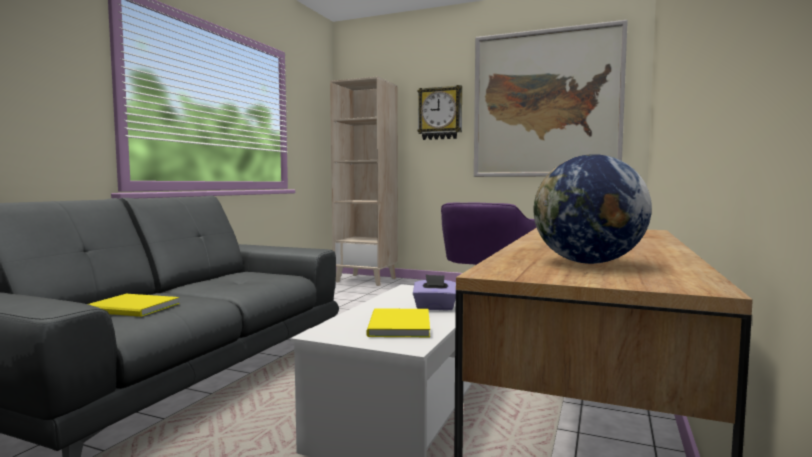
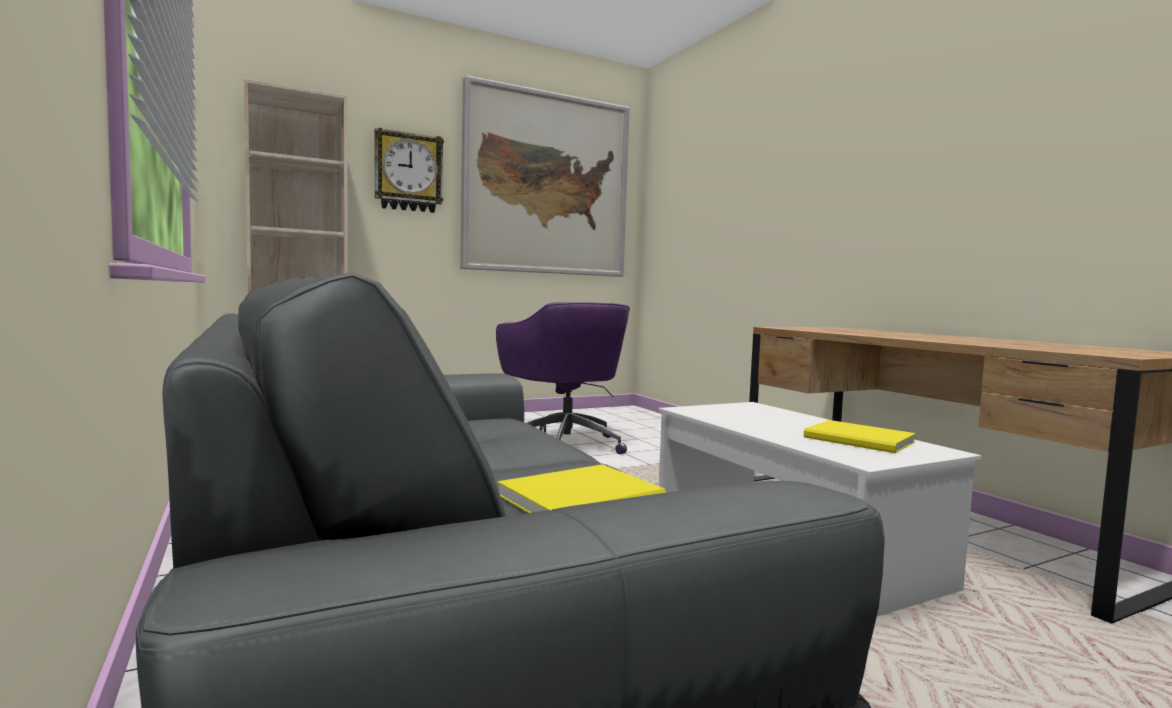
camera: 50 degrees left, 0 degrees up
purple tissue box [413,275,456,310] -> none
globe [534,154,652,264] -> none

